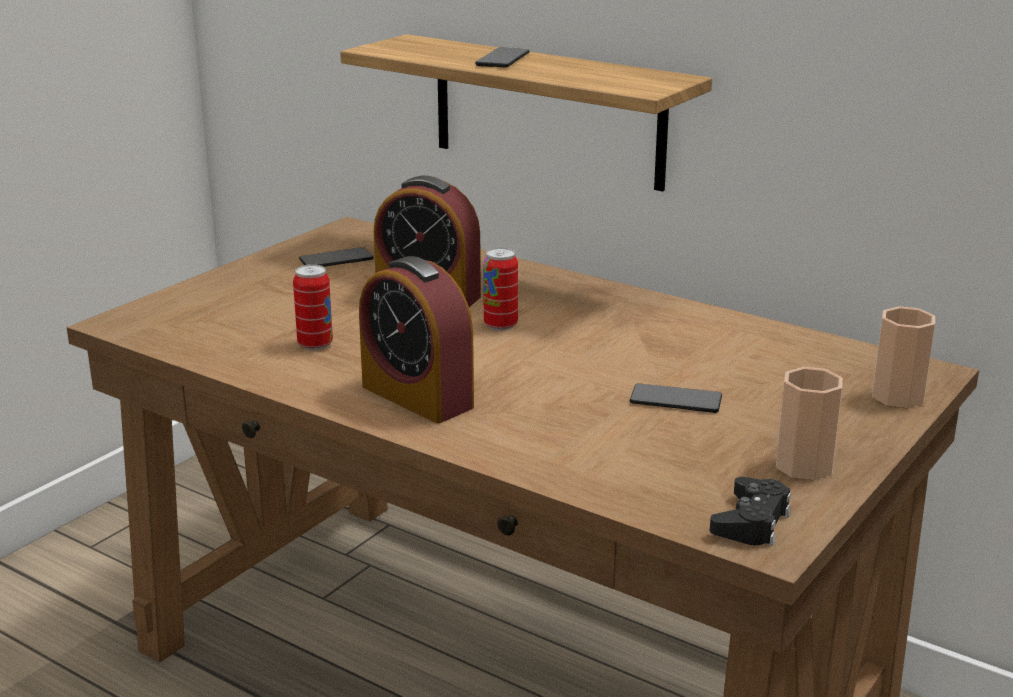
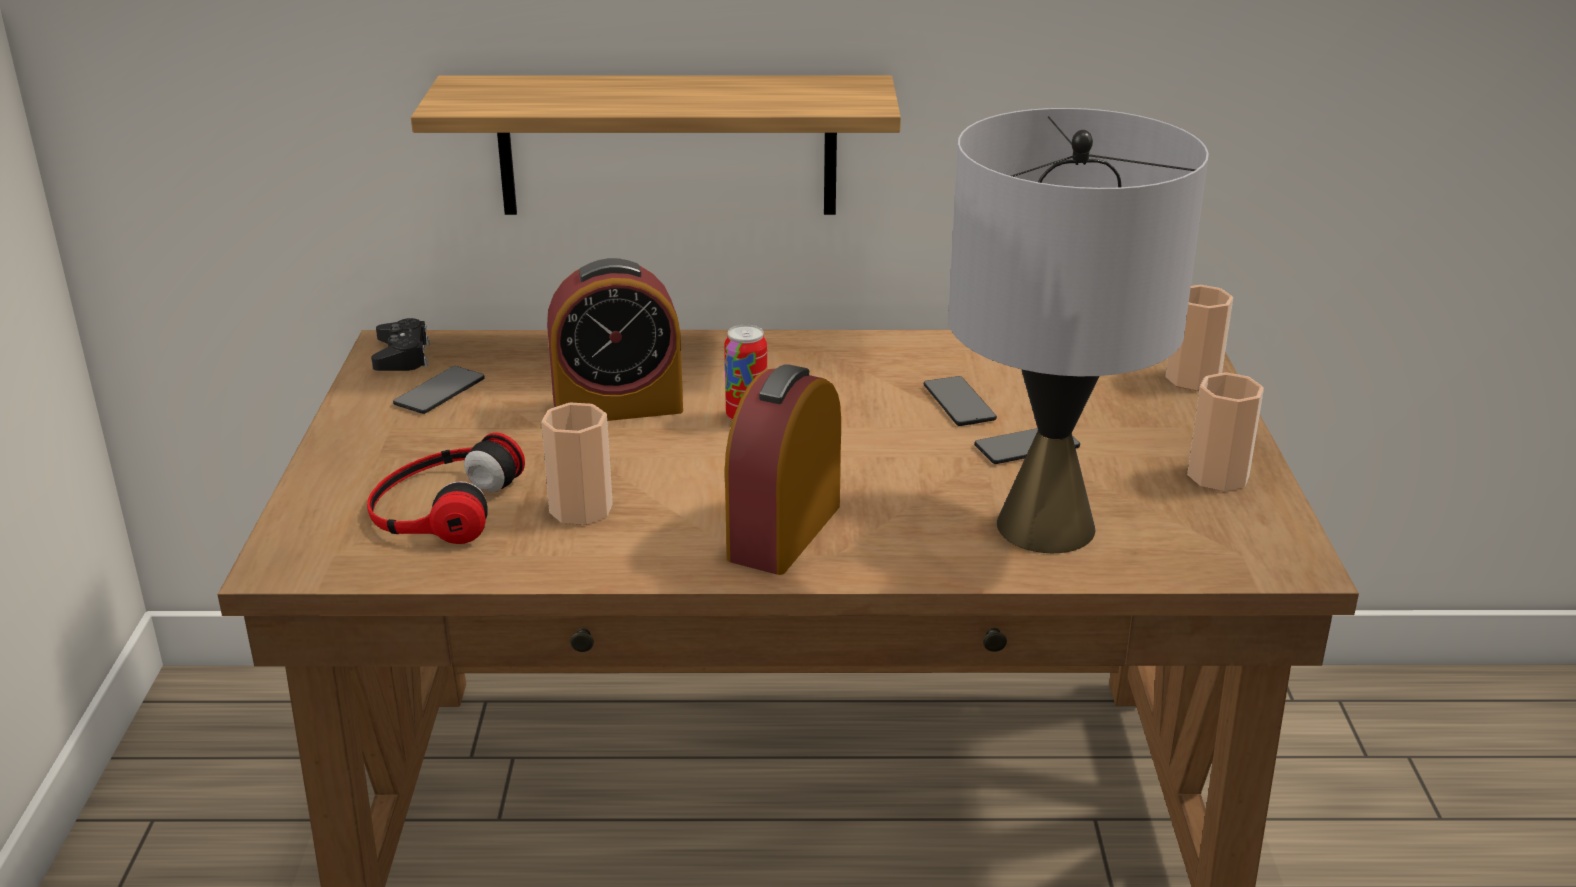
camera: 35 degrees left, 5 degrees up
can [293,264,333,351] -> cup [541,402,613,525]
alarm clock [359,256,474,423] -> alarm clock turned 105 degrees clockwise [725,364,841,575]
phone [475,47,530,67] -> phone moved to [924,376,997,426]
black game controller [710,477,791,546] -> black game controller moved to [371,318,430,371]
none -> headphones [367,433,525,544]
none -> grey table lamp [948,108,1209,553]

